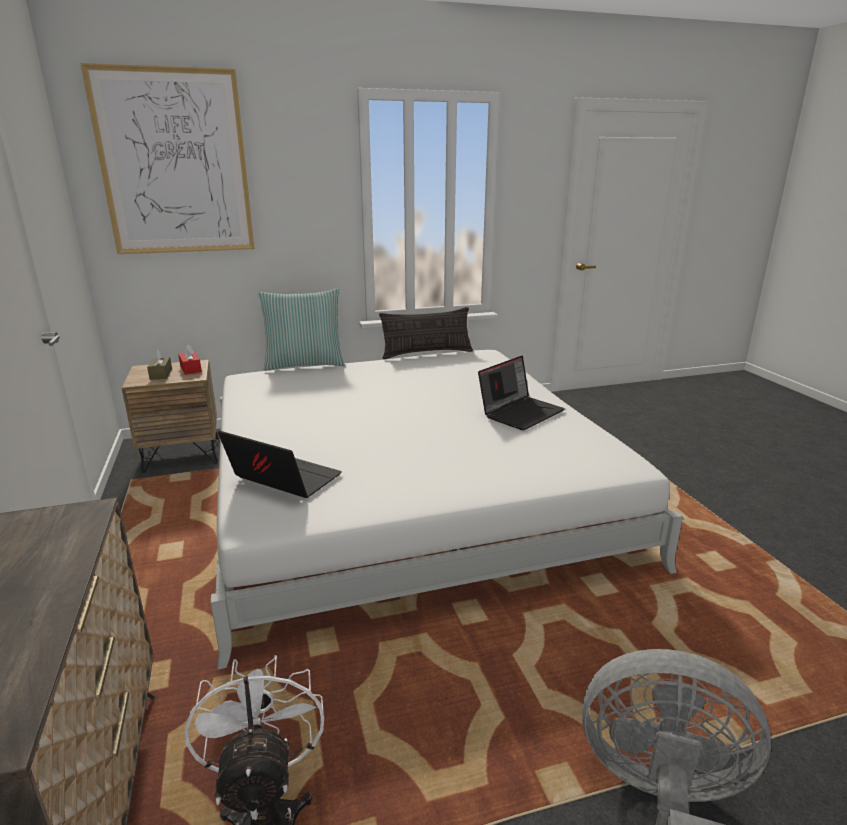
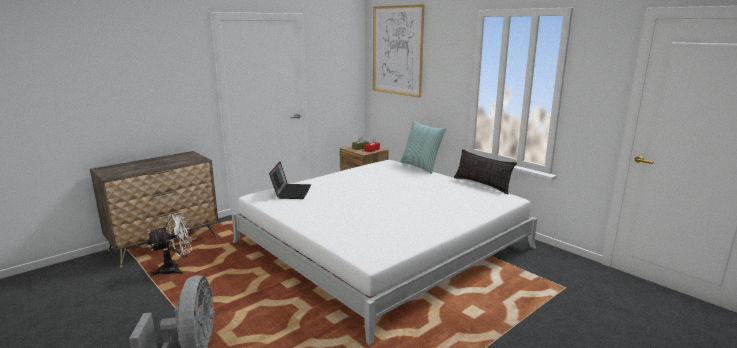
camera: 65 degrees right, 5 degrees down
laptop [478,356,565,431] -> none

